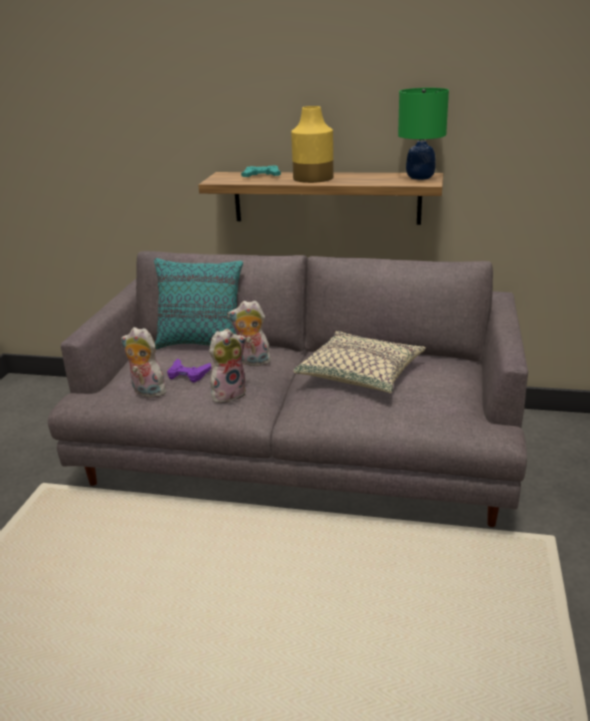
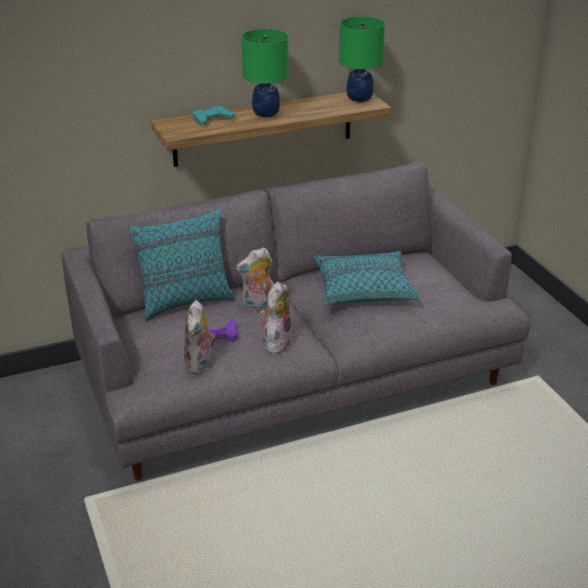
camera: 35 degrees left, 5 degrees up
plush toy [121,327,166,398] -> plush toy turned 75 degrees counterclockwise [184,300,215,374]
yellow vase [291,106,334,183] -> green table lamp [242,29,288,117]
beige pillow [294,331,426,393] -> turquoise pillow [313,251,420,306]

